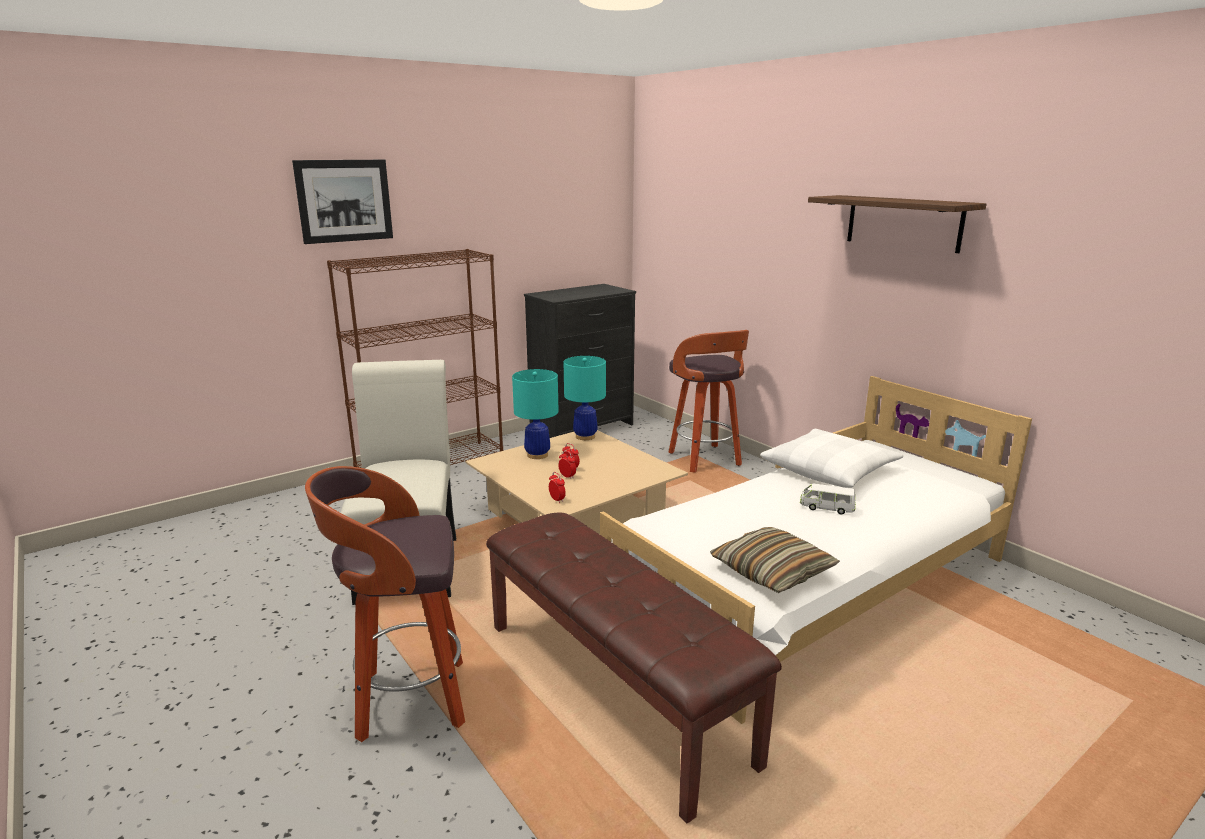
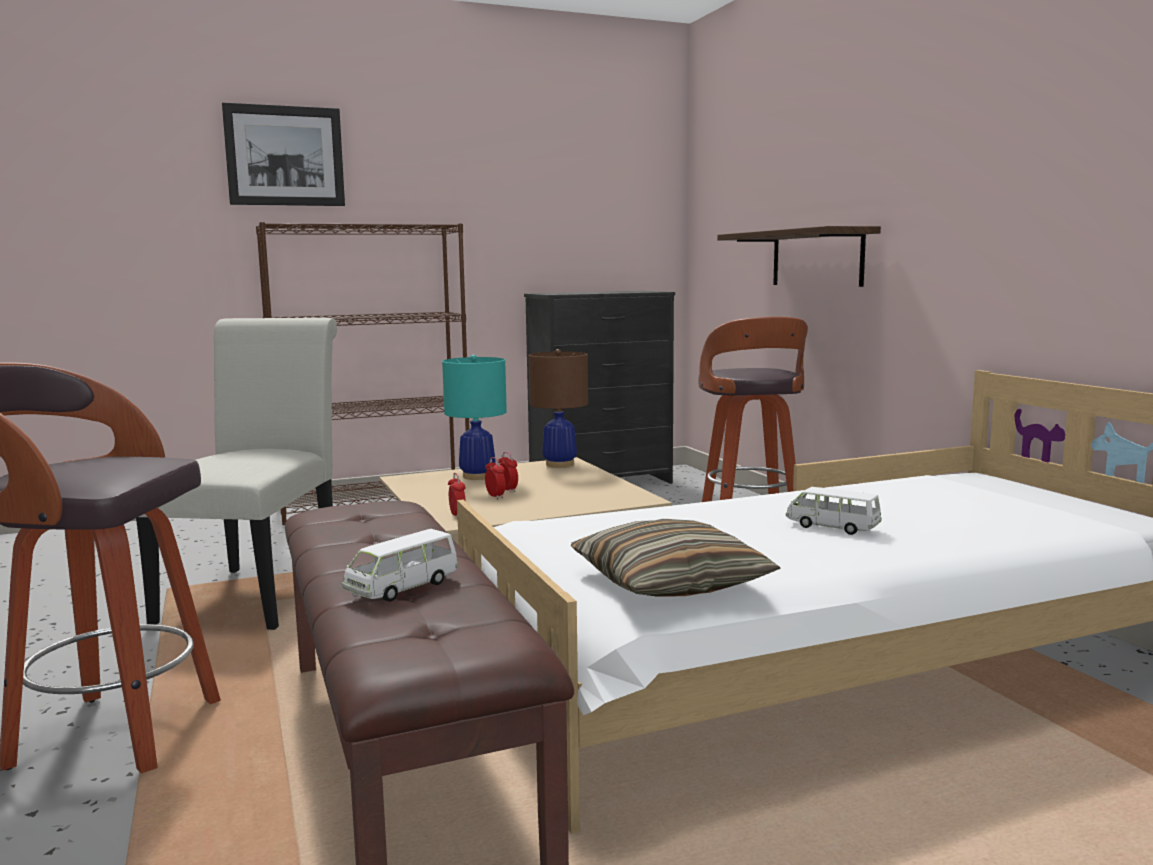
camera: 15 degrees right, 10 degrees down
turquoise table lamp [564,356,606,440] -> brown table lamp [528,349,588,468]
white pillow [760,429,903,488] -> none
shelf [808,195,986,253] -> shelf moved to [717,226,881,287]
none -> white toy car [342,529,459,602]

